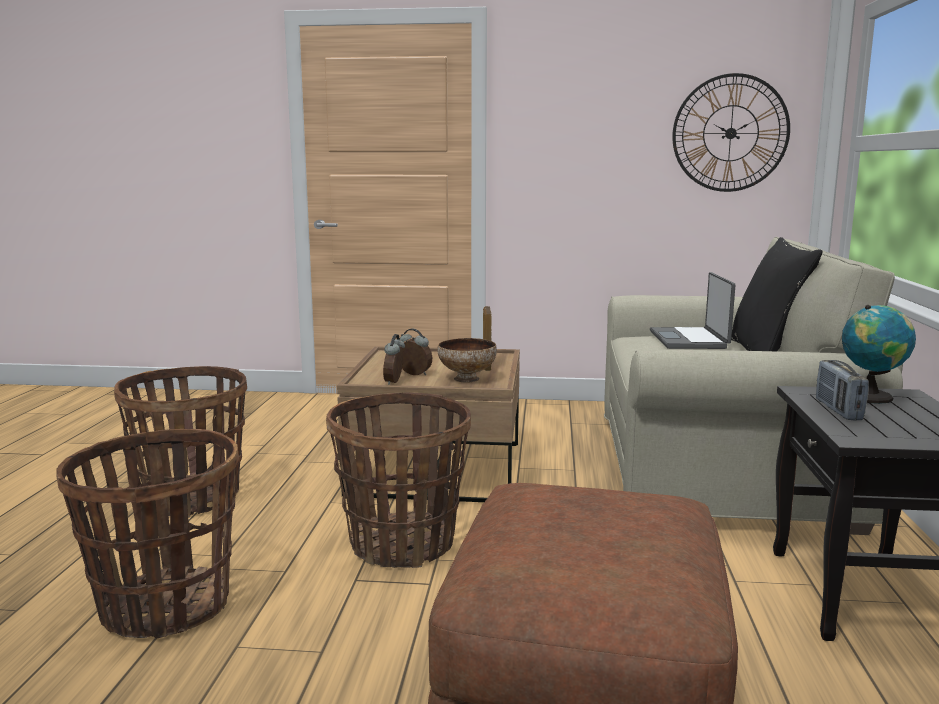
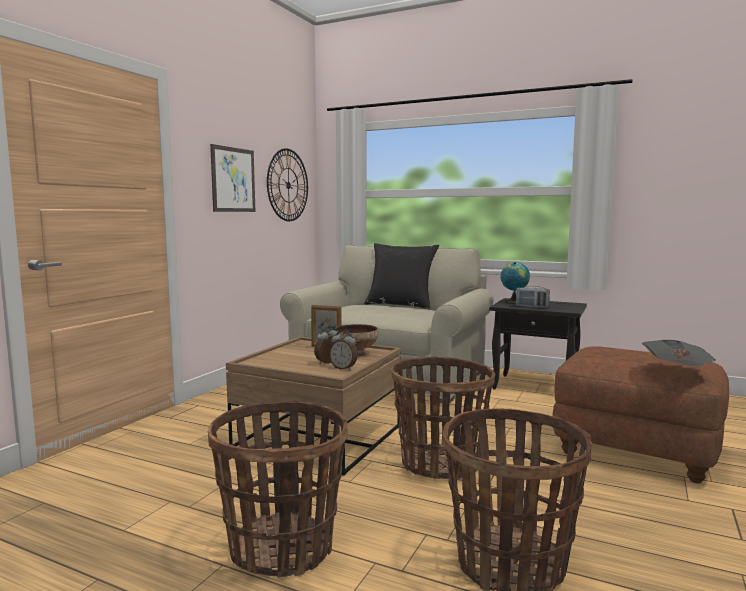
camera: 70 degrees left, 5 degrees down
laptop [650,272,735,349] -> none
none -> picture [210,144,256,212]
none -> newspaper [641,340,716,367]

